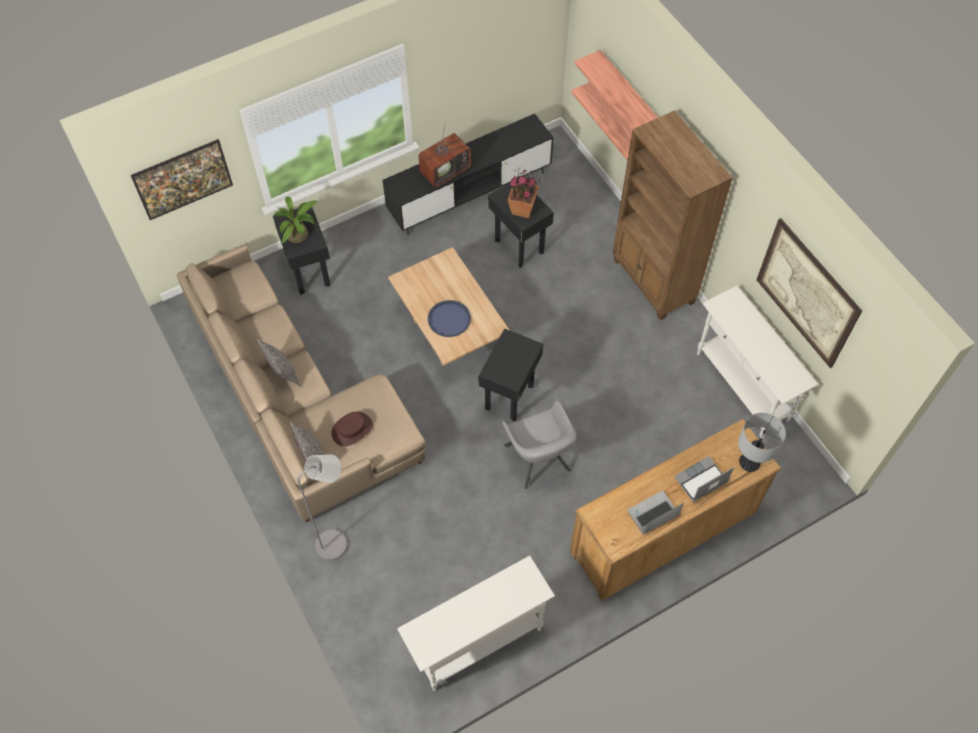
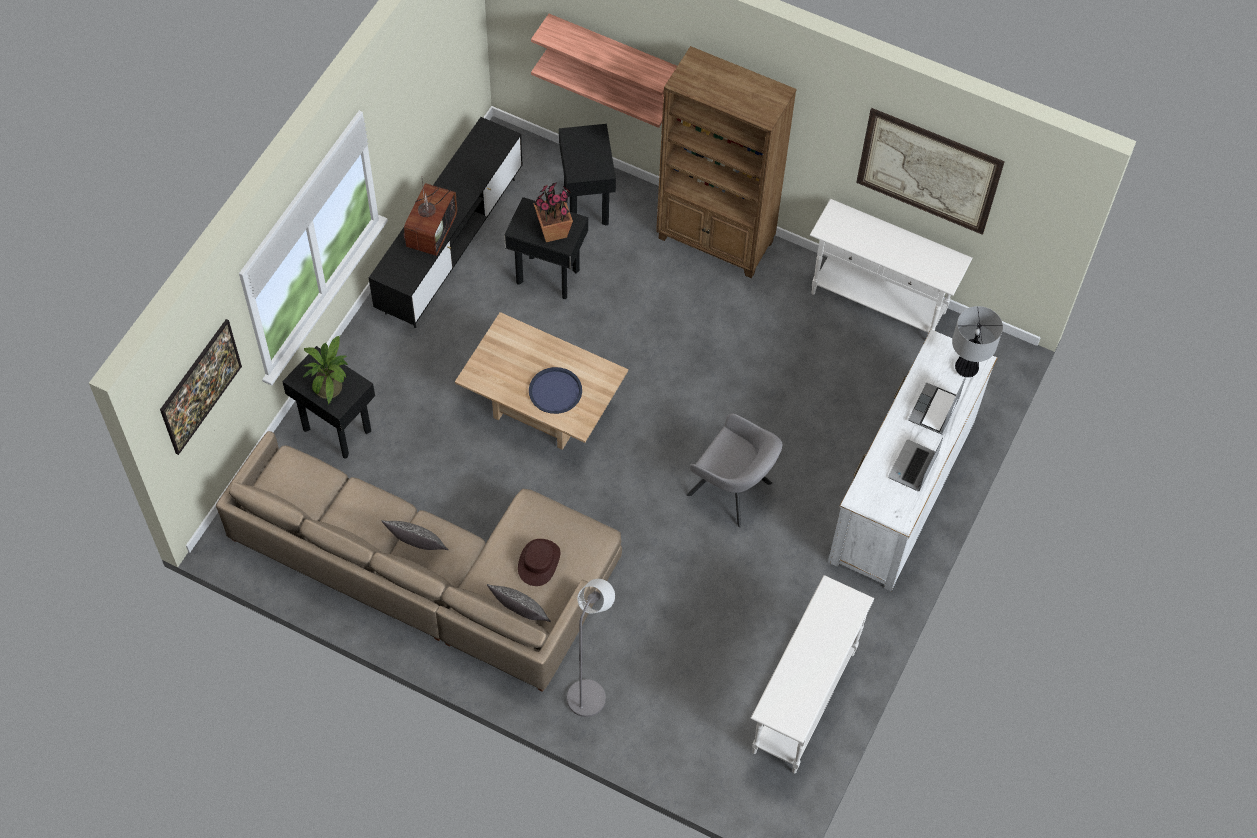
camera: 35 degrees left, 0 degrees up
black side table [478,328,543,421] -> black side table moved to [559,124,616,225]
brown dresser [570,419,781,601] -> white dresser [828,329,998,591]

